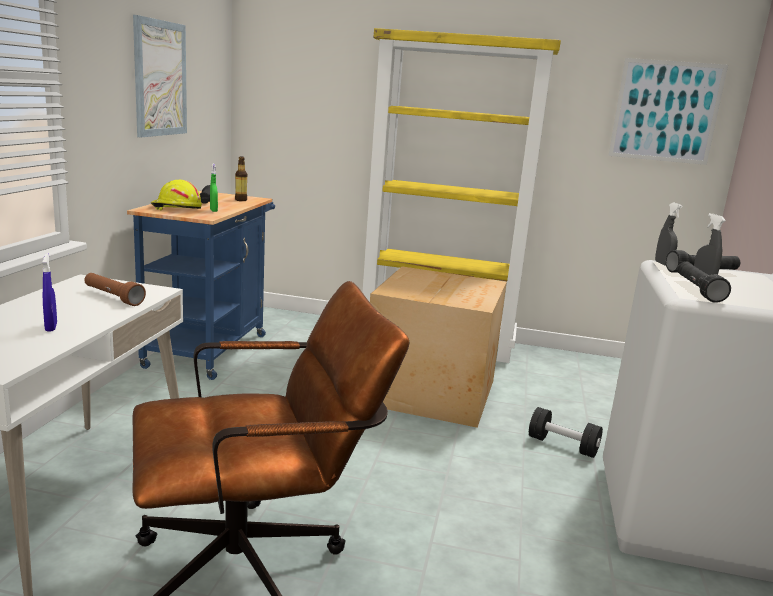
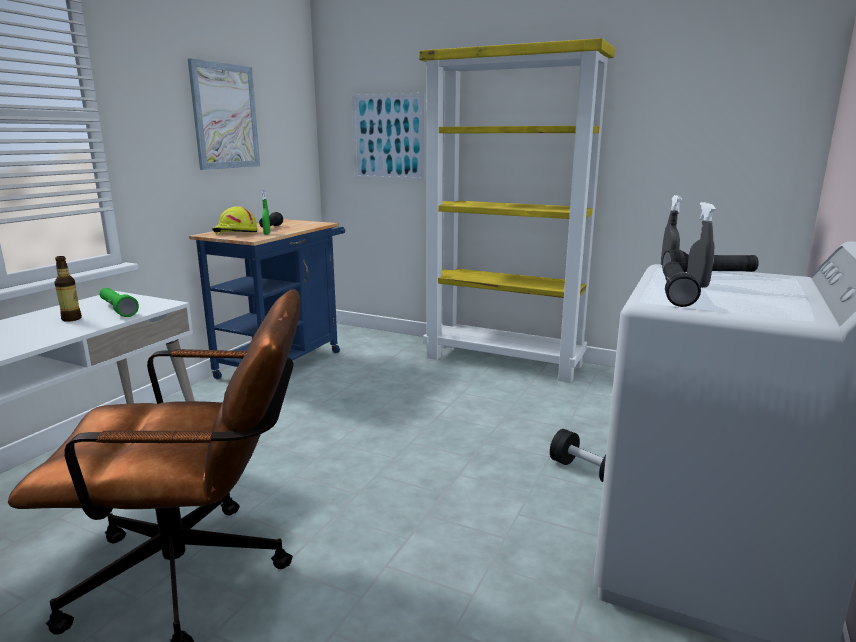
camera: 15 degrees right, 0 degrees up
blue spray bottle [42,253,57,332] -> none
brown flashlight [84,273,146,306] -> green flashlight [100,288,139,317]
bottle [235,156,247,201] -> bottle moved to [55,256,82,322]
cardboard box [370,267,507,428] -> none
picture [608,58,728,165] -> picture moved to [352,93,425,181]

